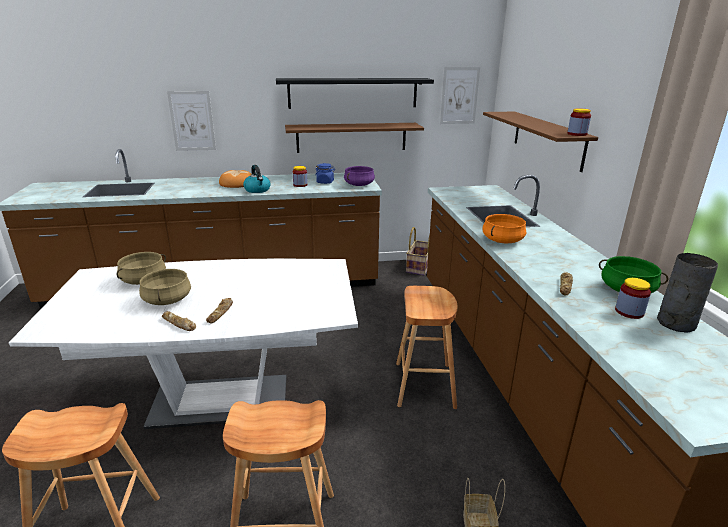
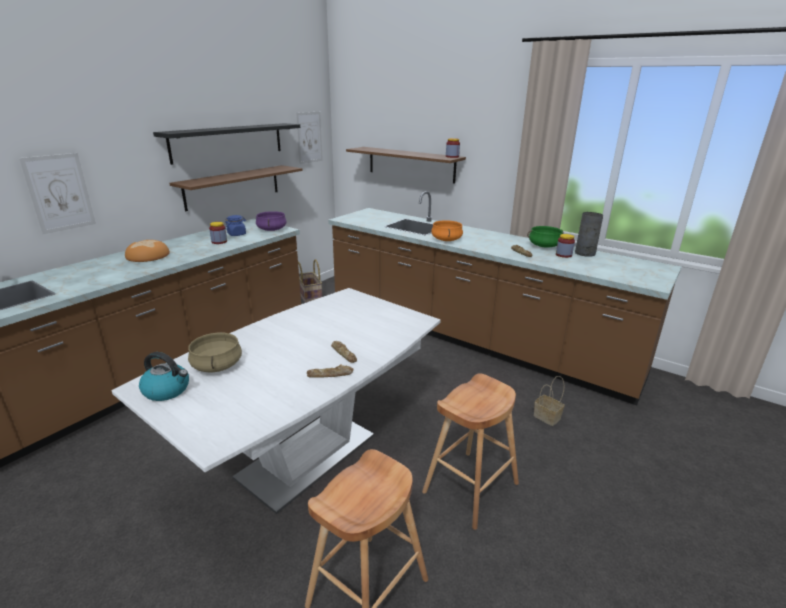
camera: 45 degrees left, 0 degrees up
beige cooking pot [139,269,191,305] -> none
kettle [243,165,271,193] -> kettle moved to [139,352,189,401]
brown stool [396,286,457,409] -> none

